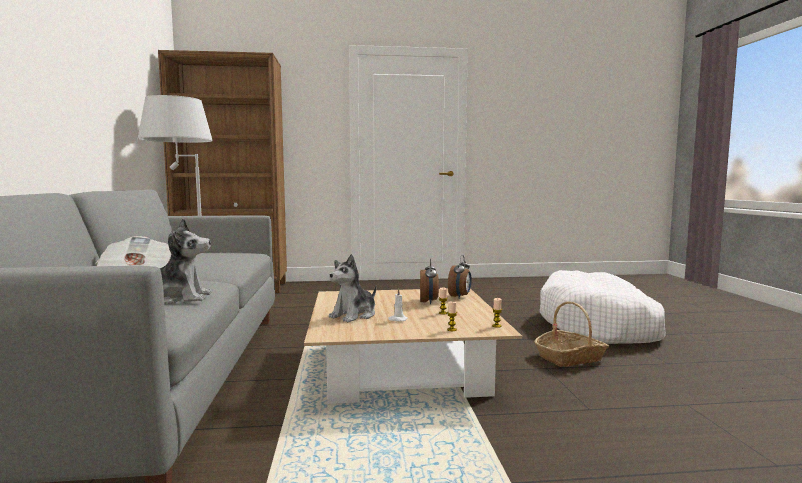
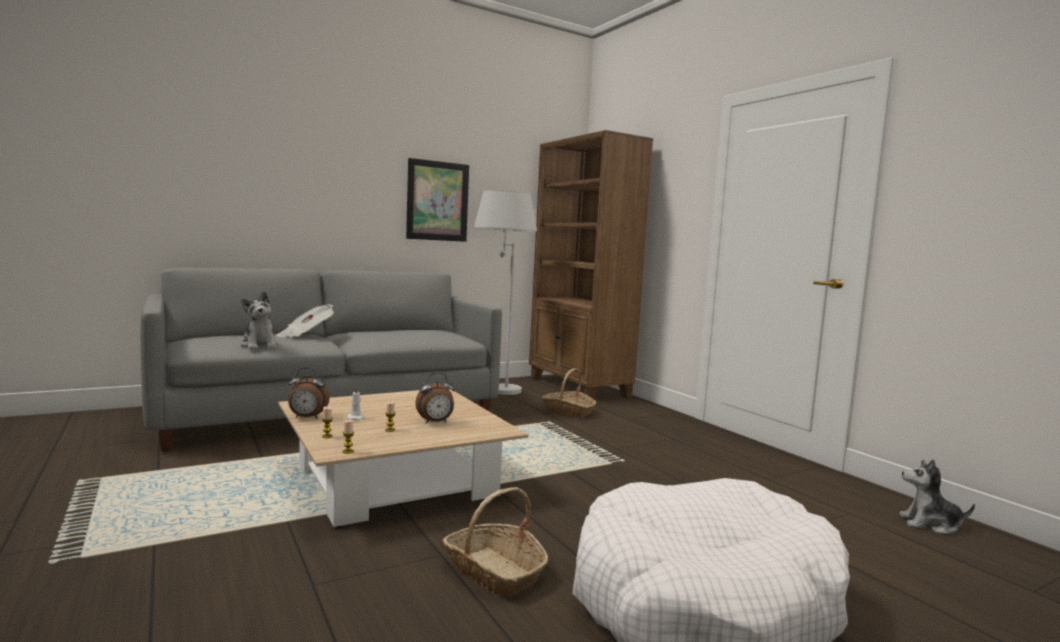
camera: 65 degrees right, 0 degrees up
plush toy [329,254,376,322] -> plush toy moved to [899,459,975,534]
alarm clock [448,255,472,298] -> alarm clock moved to [288,367,330,419]
none -> picture [406,158,469,242]
none -> basket [542,368,596,417]

